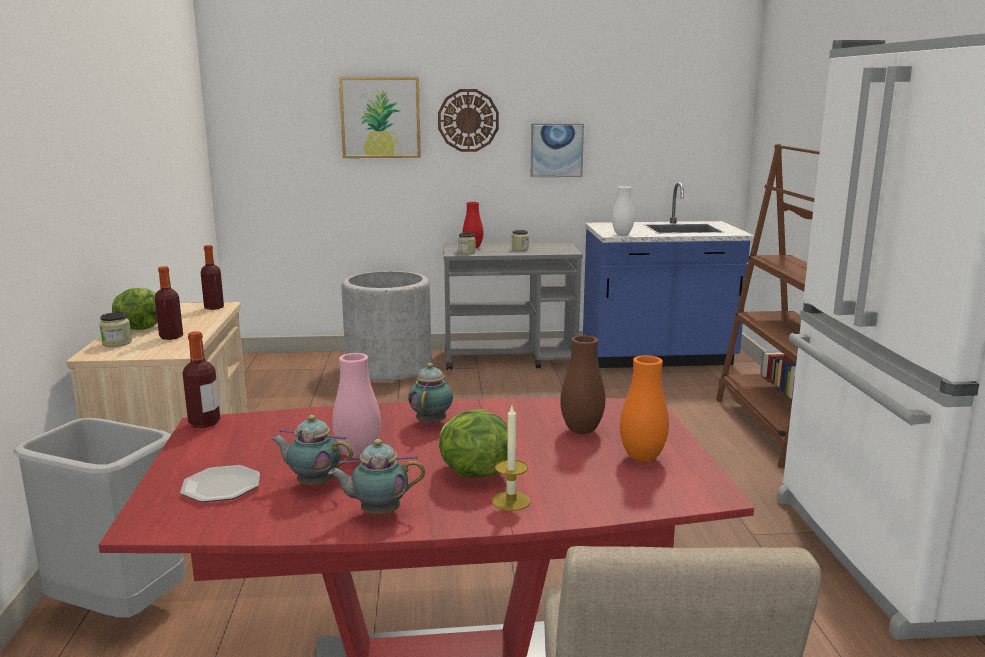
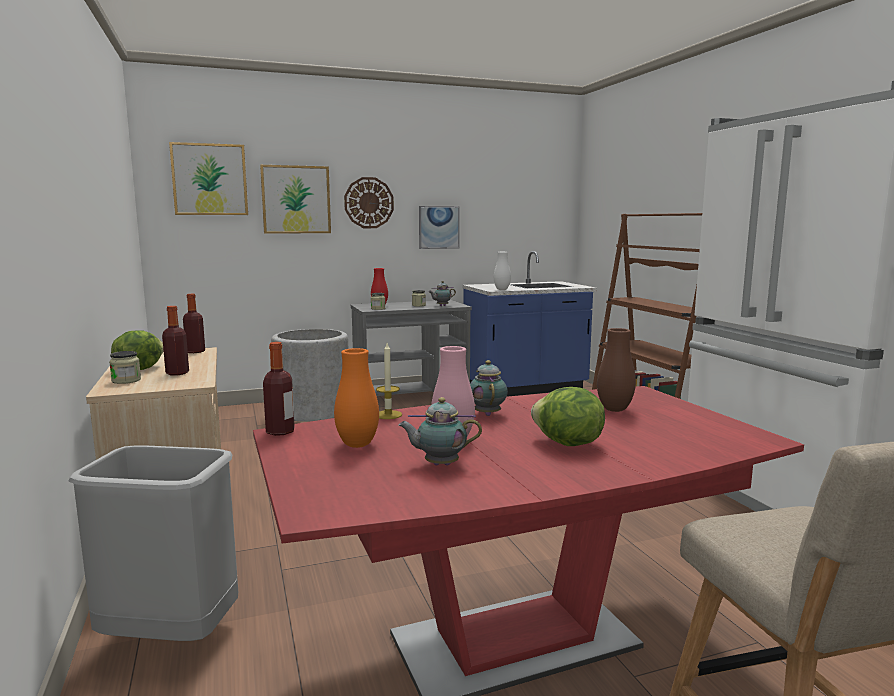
camera: 15 degrees left, 5 degrees down
plate [180,465,260,502] -> none
teapot [328,439,425,514] -> teapot moved to [428,281,456,306]
candle [492,406,531,511] -> candle moved to [376,343,402,419]
orange vase [620,355,669,462] -> orange vase moved to [334,348,379,448]
none -> picture [169,142,248,215]

